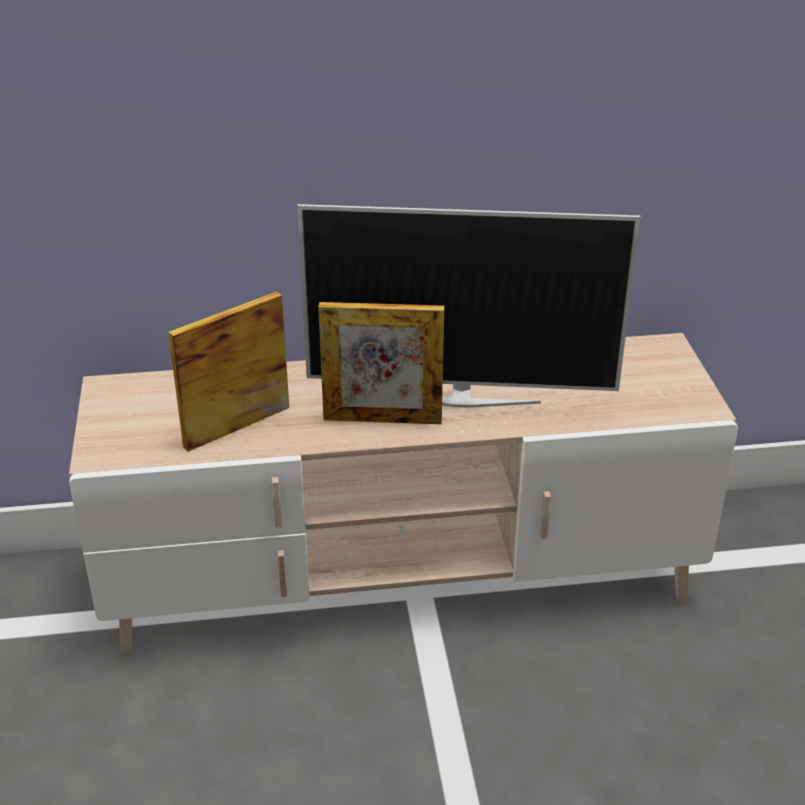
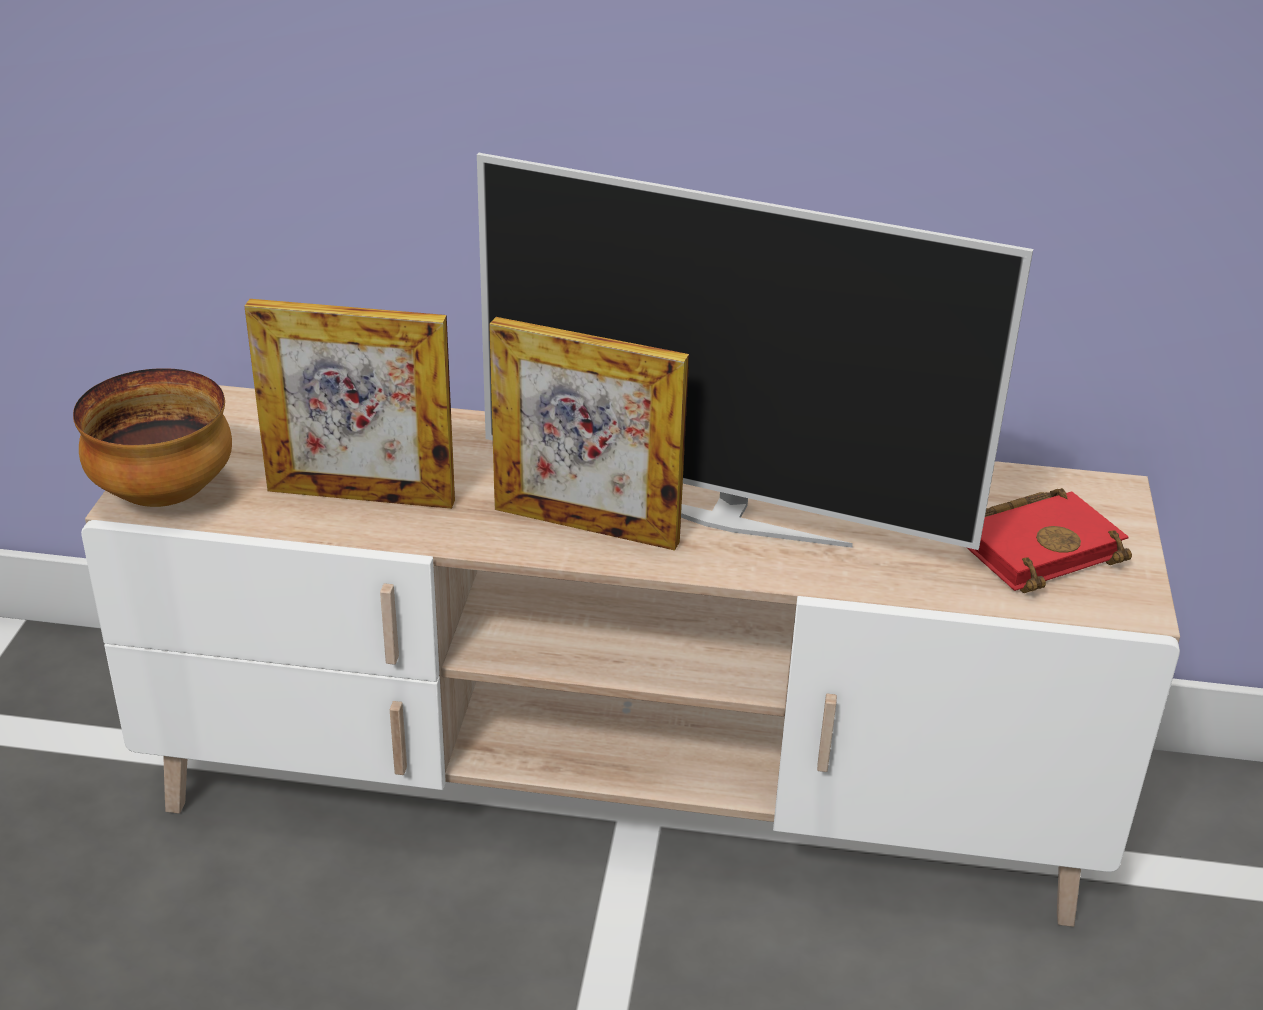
camera: 15 degrees right, 0 degrees up
picture frame [168,292,289,452] -> picture frame turned 150 degrees counterclockwise [244,299,455,509]
none -> bowl [73,368,232,507]
none -> red book [967,488,1132,593]

